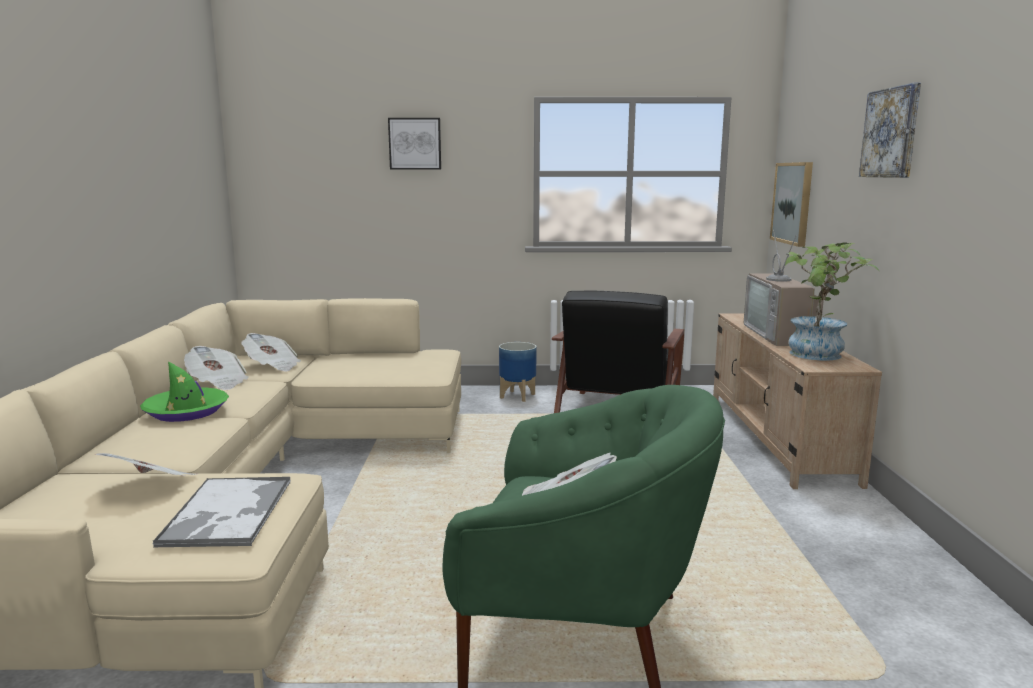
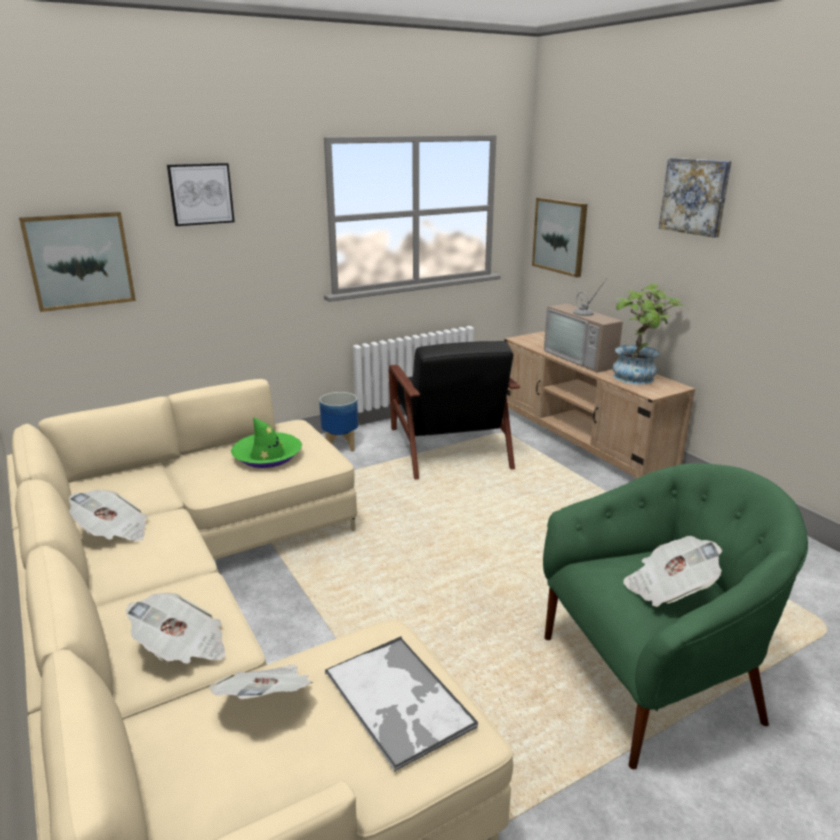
camera: 30 degrees left, 10 degrees up
green hat [140,361,229,422] -> green hat moved to [231,417,302,468]
newspaper [241,333,301,372] -> newspaper moved to [126,593,226,664]
none -> picture [19,212,136,312]

